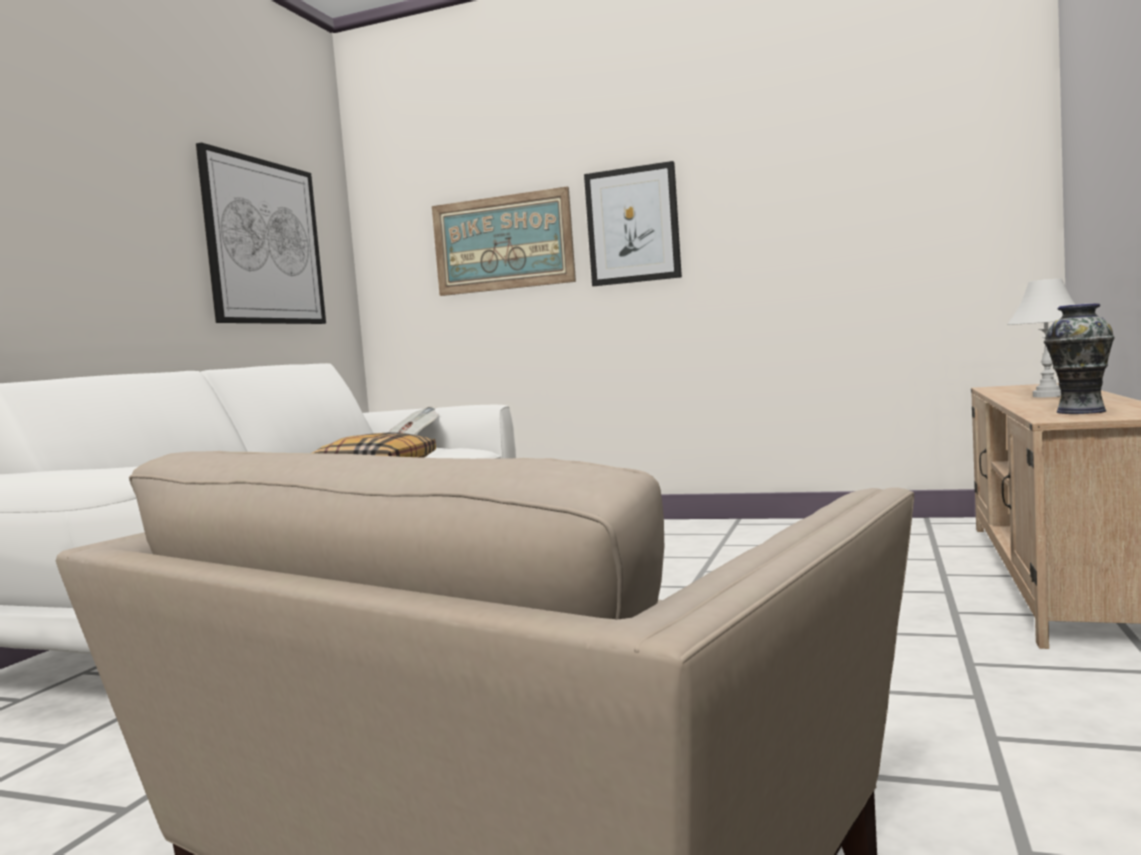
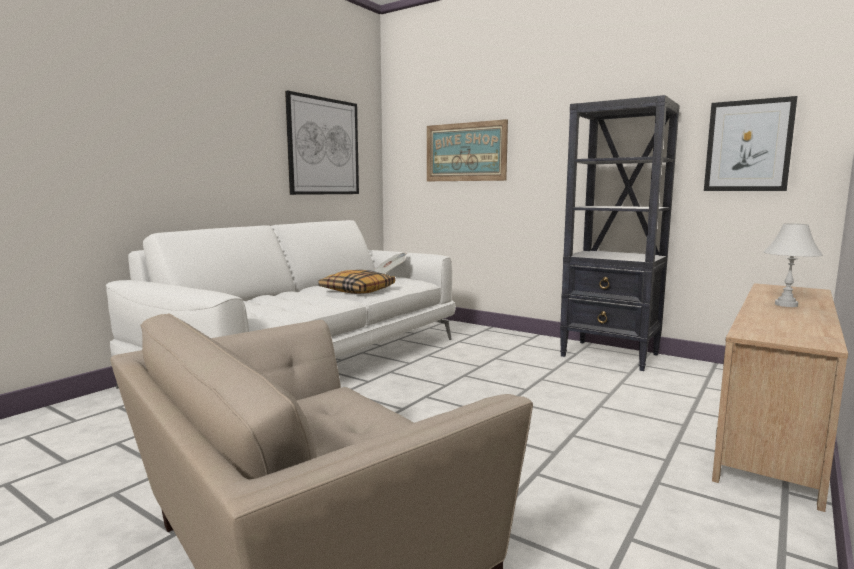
camera: 15 degrees right, 5 degrees up
picture [584,161,682,286] -> picture moved to [704,96,797,191]
vase [1044,303,1115,414] -> none
none -> black bookcase [560,95,680,371]

